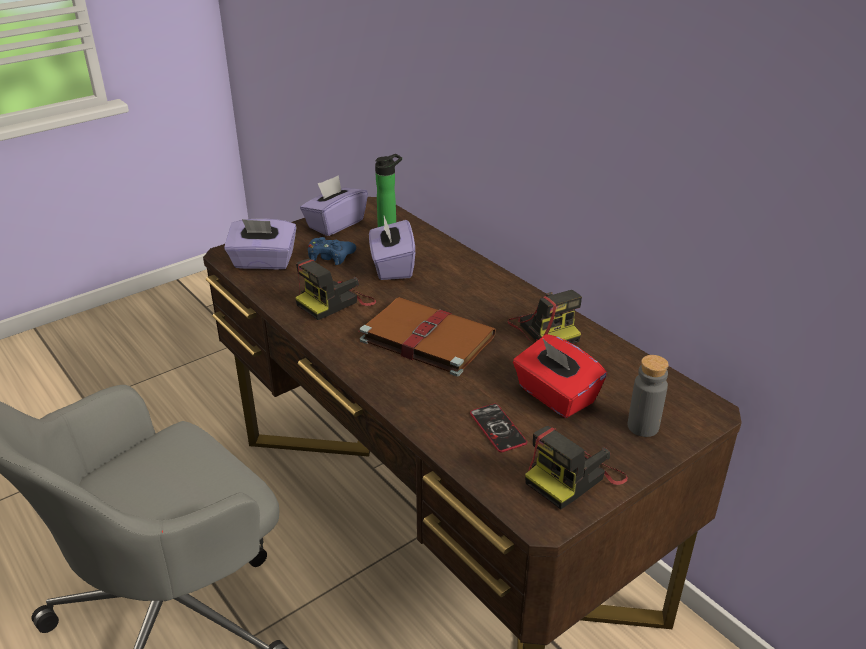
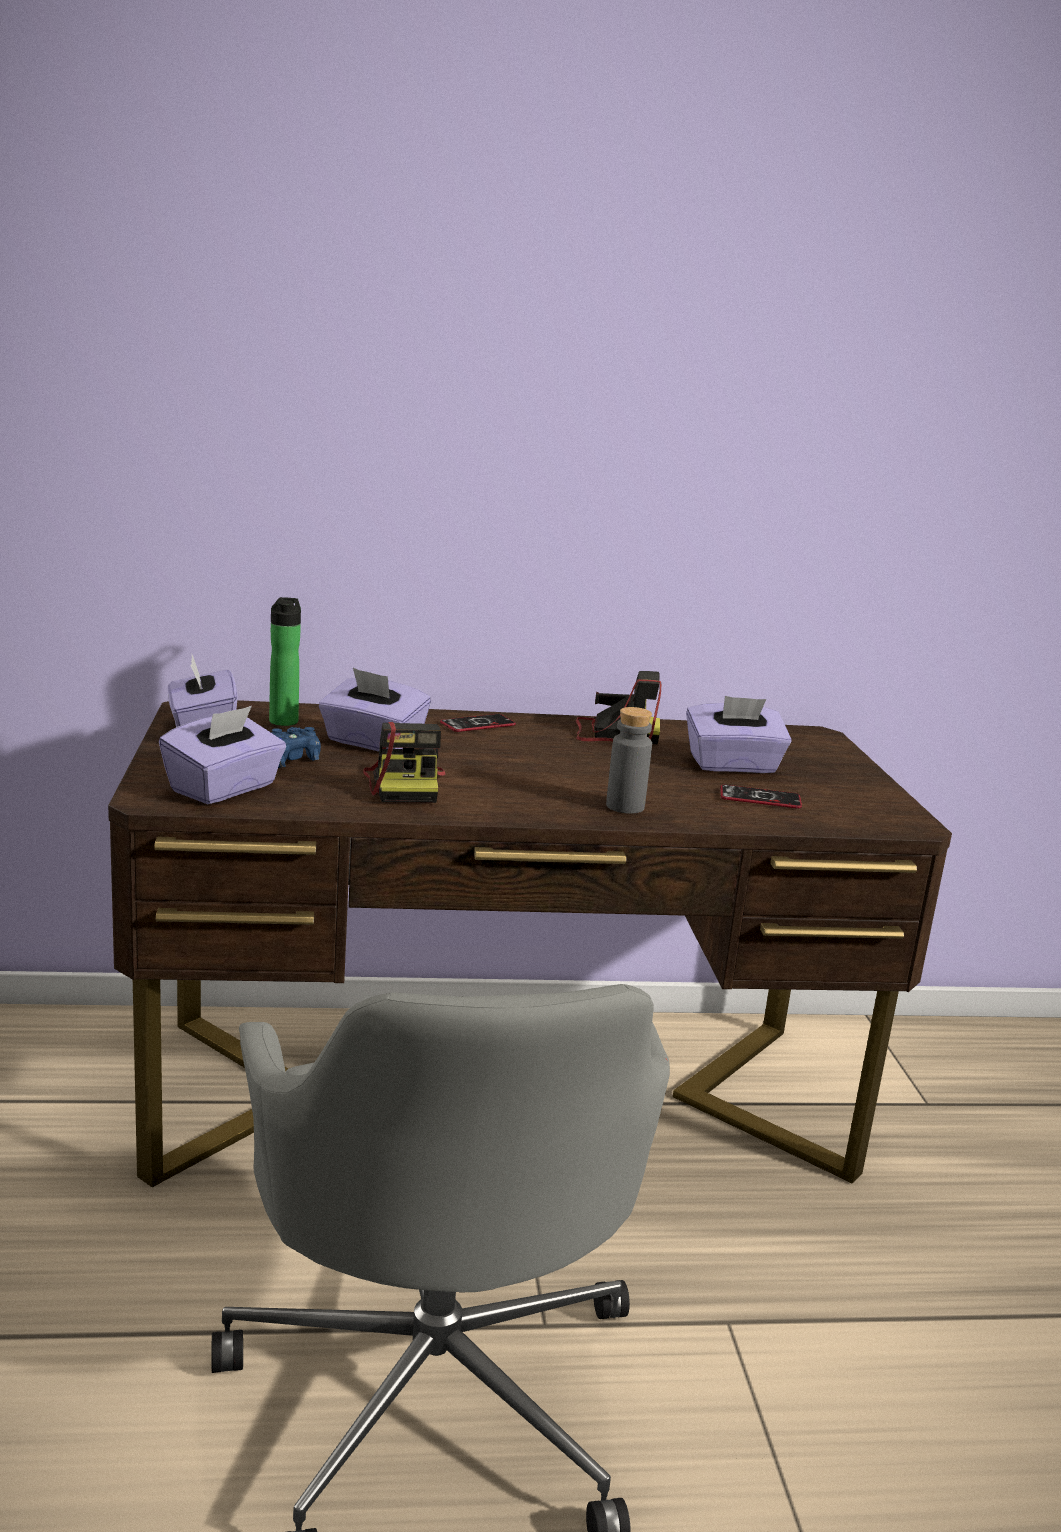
camera: 60 degrees left, 15 degrees down
brown book [359,297,496,376] -> none
red tissue box [513,334,607,418] -> purple tissue box [686,696,792,773]
camera [525,426,628,510] -> none
grey bottle [628,355,669,437] -> grey bottle moved to [606,707,652,814]
none -> phone [440,714,516,732]

